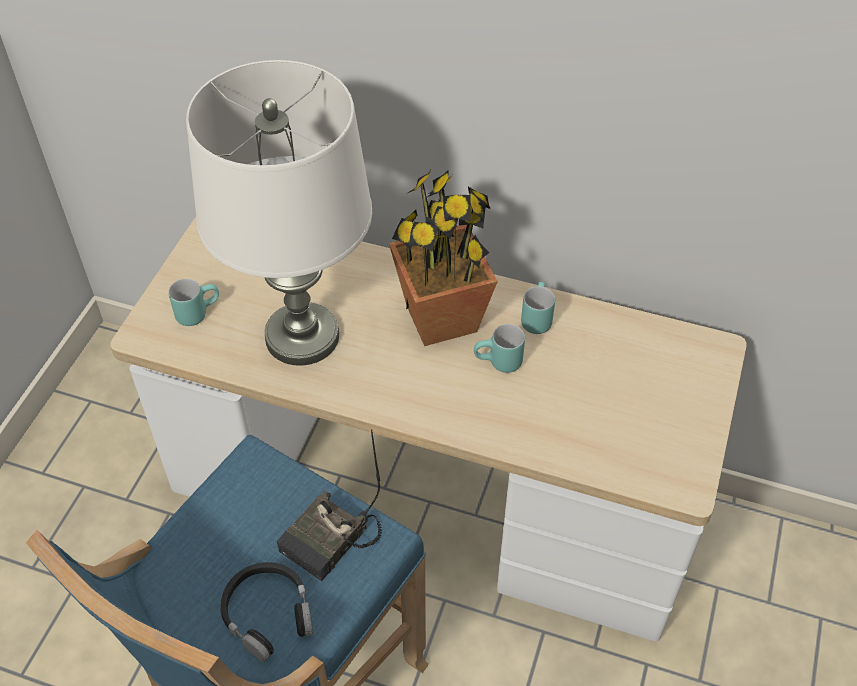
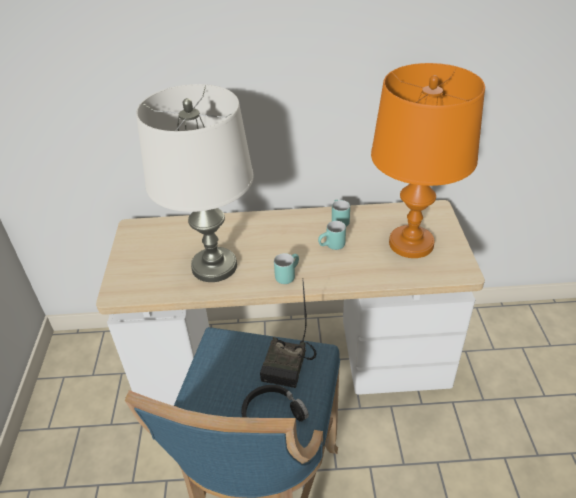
camera: 20 degrees left, 10 degrees down
turquoise mug [169,279,219,326] -> turquoise mug moved to [274,253,299,284]
potted plant [389,170,498,346] -> none
none -> orange table lamp [371,63,485,258]

